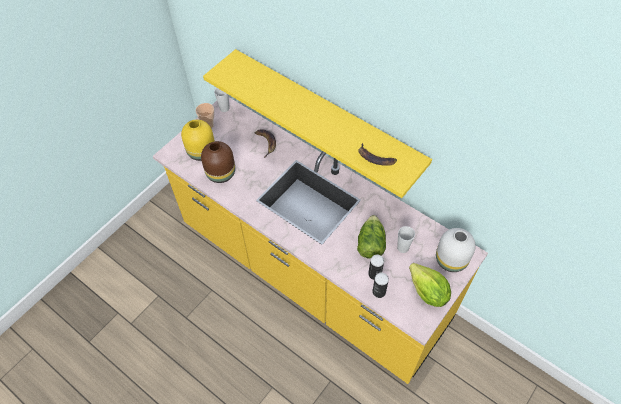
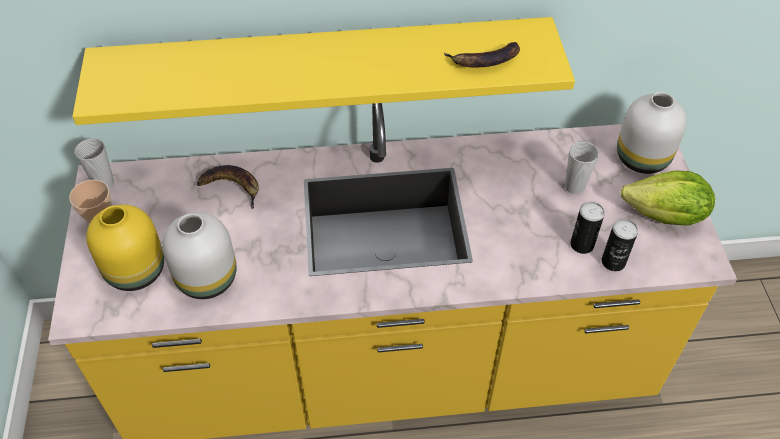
camera: 45 degrees left, 5 degrees down
brown vase [201,141,235,183] -> white vase [162,212,236,299]
lettuce [357,215,386,259] -> none

